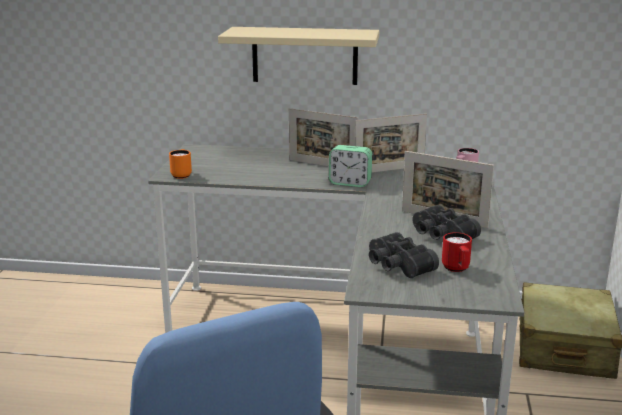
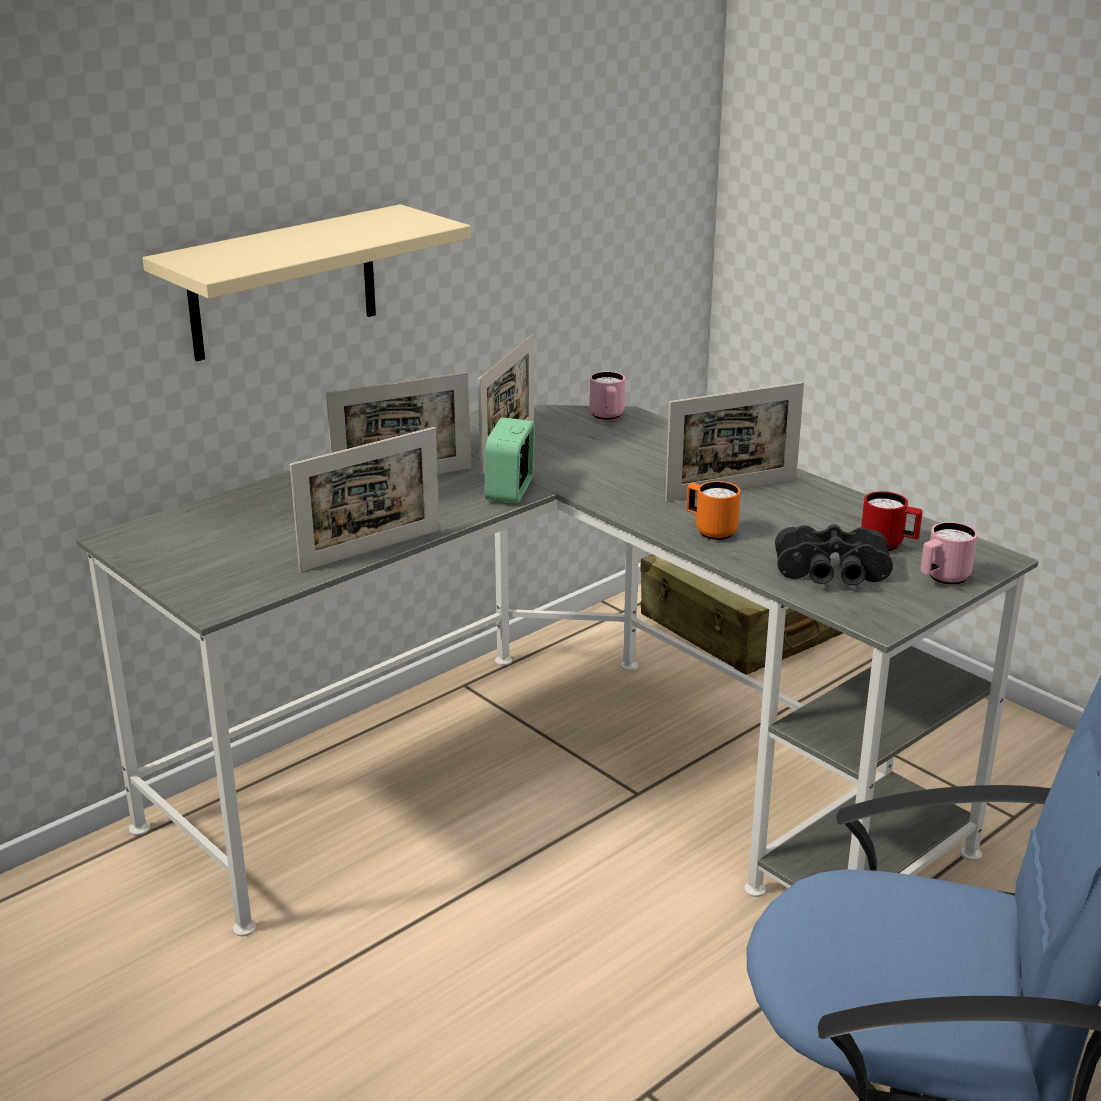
camera: 50 degrees left, 5 degrees up
orange mug [169,149,192,179] -> orange mug moved to [686,481,740,540]
alarm clock [329,145,372,187] -> alarm clock turned 135 degrees clockwise [484,417,535,503]
black binoculars [412,205,481,240] -> none
none -> picture frame [290,427,440,572]
none -> pink mug [920,522,978,585]

